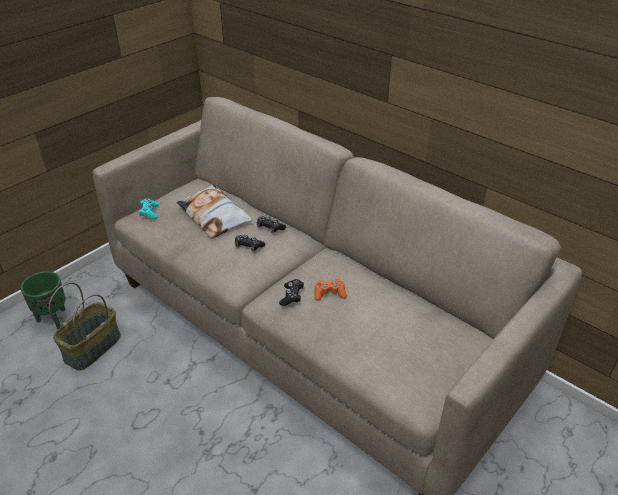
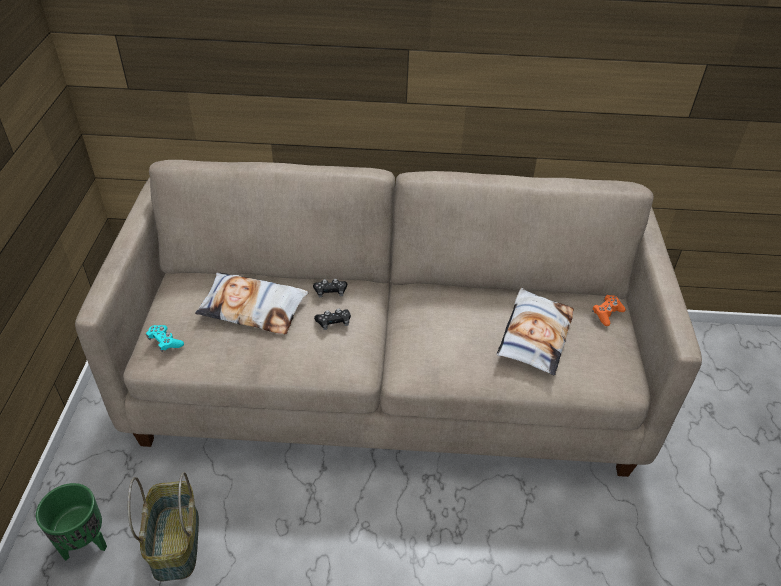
camera: 40 degrees left, 5 degrees up
black game controller [279,279,304,306] -> none
orange game controller [314,279,347,301] -> orange game controller moved to [592,295,626,326]
none -> pillow [497,288,574,375]

